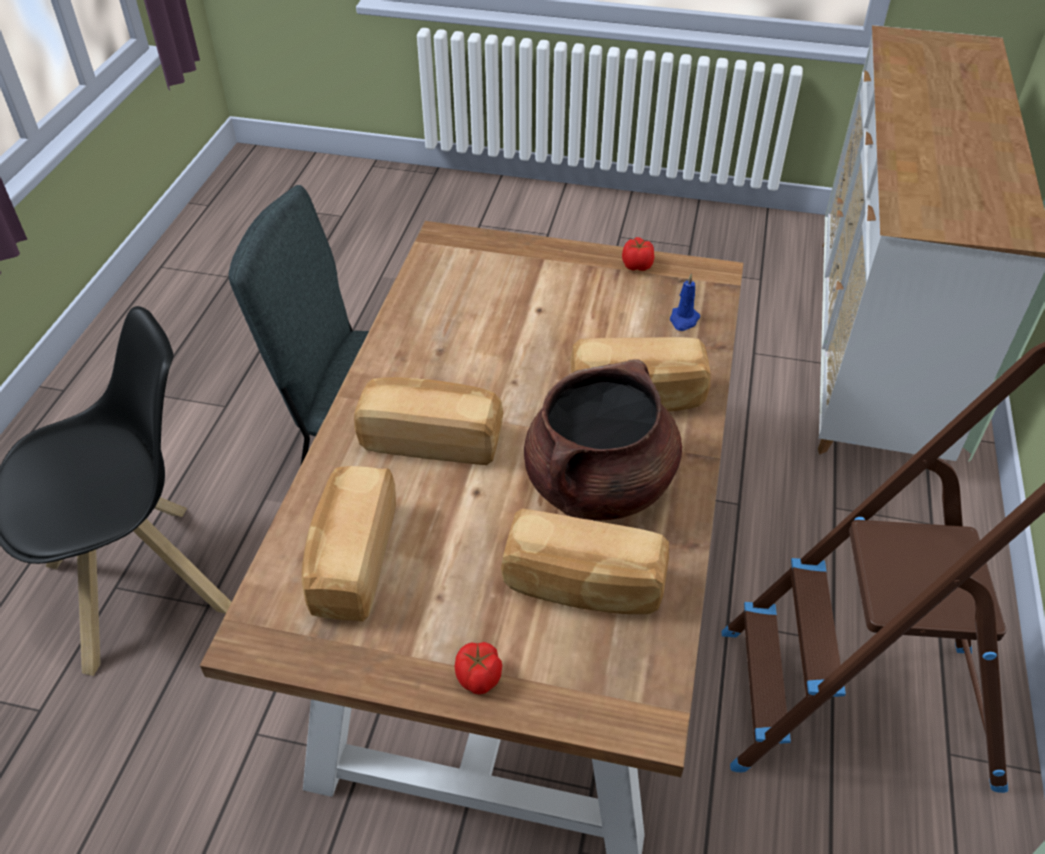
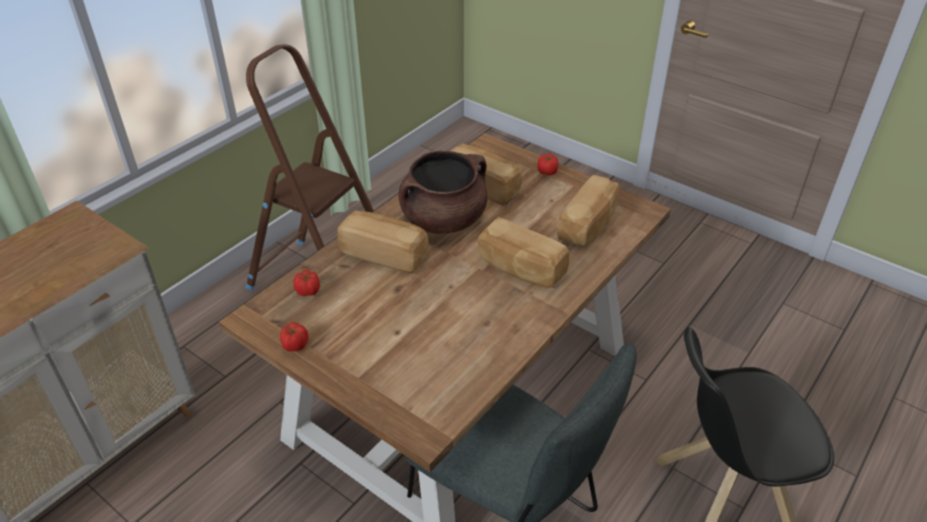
camera: 155 degrees left, 5 degrees down
blue candle [670,274,700,331] -> tomato [293,270,320,296]

